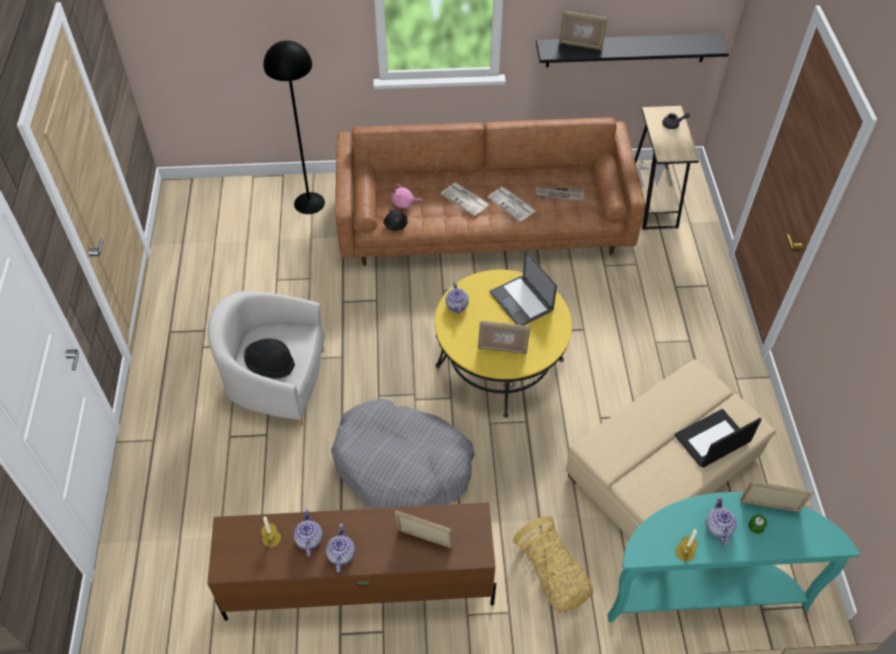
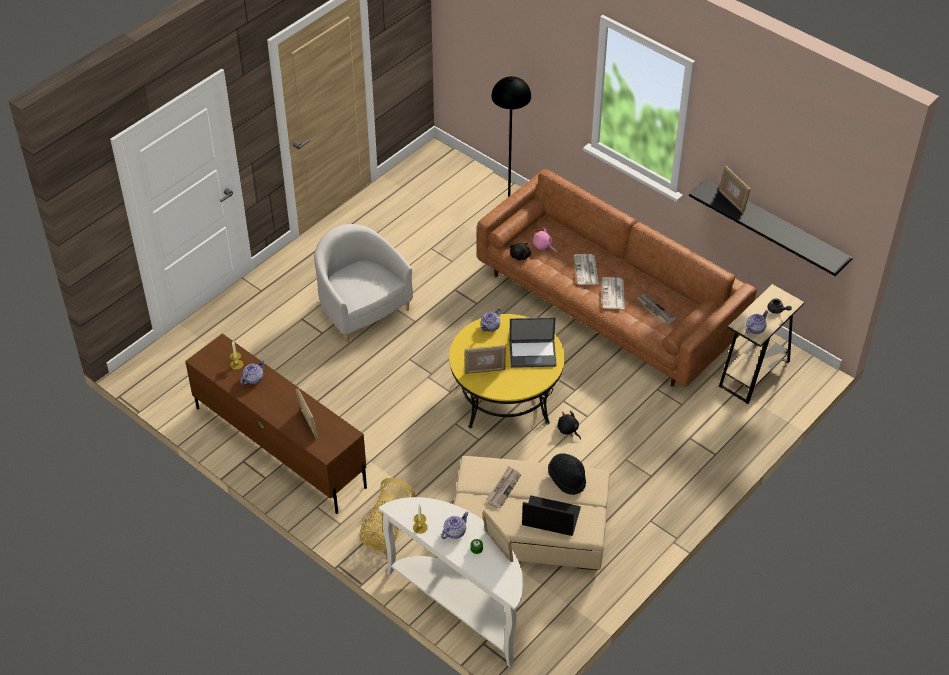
camera: 45 degrees right, 5 degrees down
black hat [244,338,295,379] -> black hat moved to [548,453,586,495]
teapot [326,524,355,573] -> teapot moved to [745,311,768,334]
grey dog bed [331,398,475,509] -> none
picture frame [478,321,530,354] -> picture frame turned 60 degrees counterclockwise [465,345,506,374]
laptop [490,251,557,325] -> laptop turned 105 degrees counterclockwise [509,317,557,368]
turquoise console table [607,492,860,622] -> white console table [379,497,523,667]
none -> newspaper [486,467,521,509]
none -> black plush toy [557,411,581,440]

